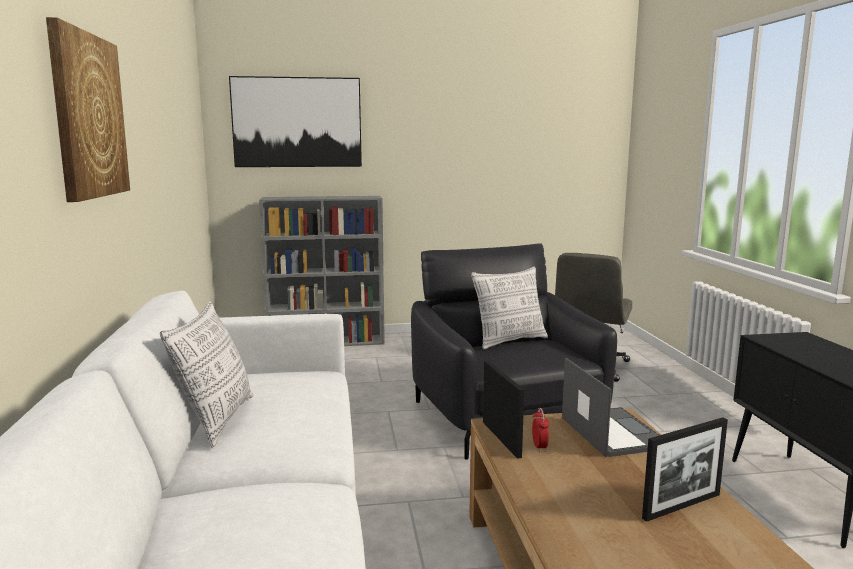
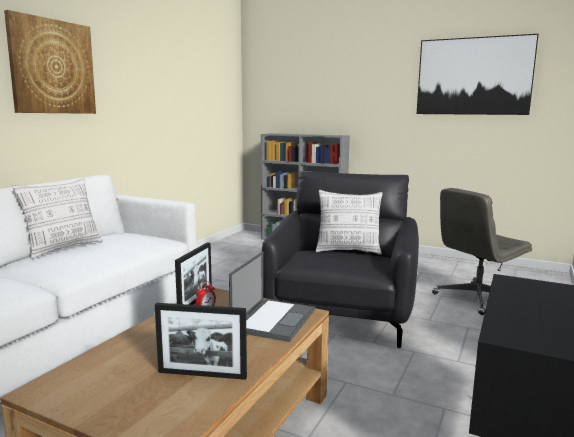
camera: 35 degrees right, 0 degrees up
picture [229,76,362,167] -> picture moved to [417,34,539,115]

